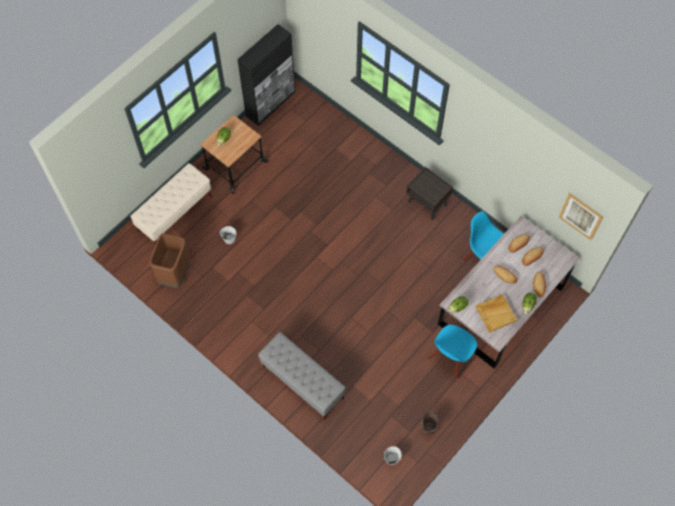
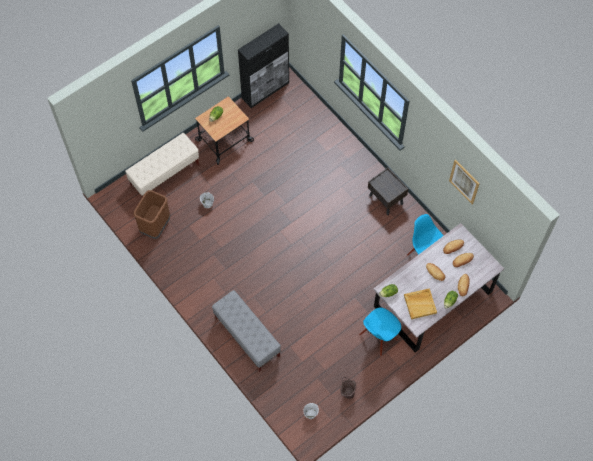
camera: 10 degrees right, 0 degrees up
picture [559,193,603,240] -> picture moved to [449,159,479,204]

